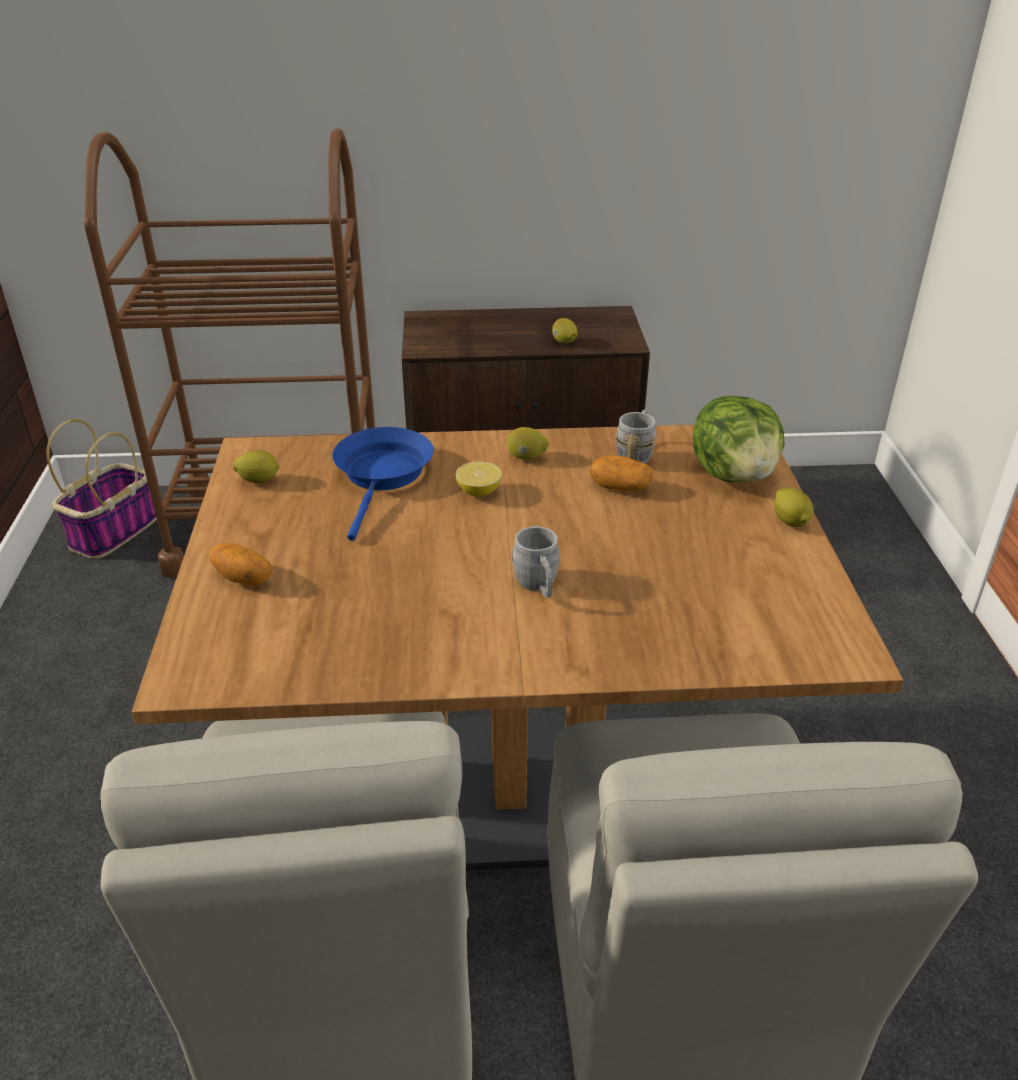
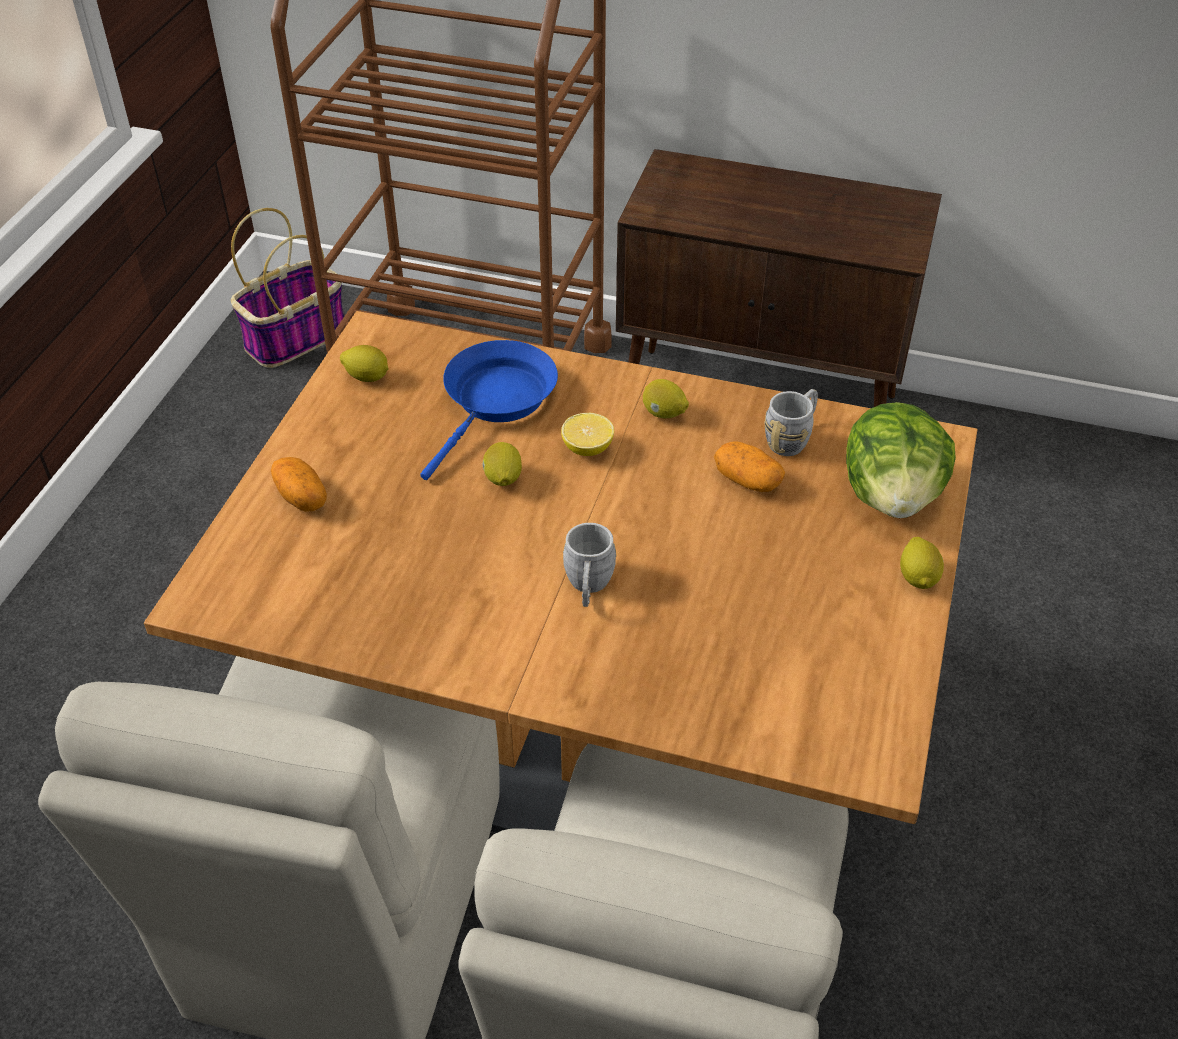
camera: 20 degrees right, 10 degrees up
lemon [552,318,577,343] -> lemon moved to [482,442,522,486]

